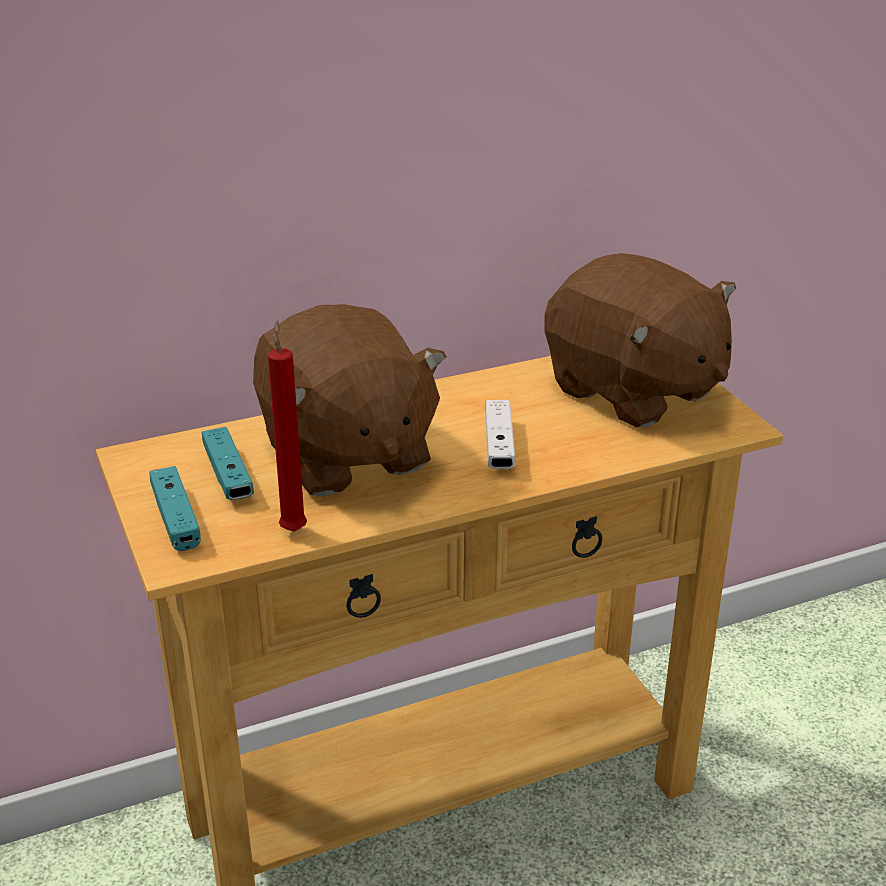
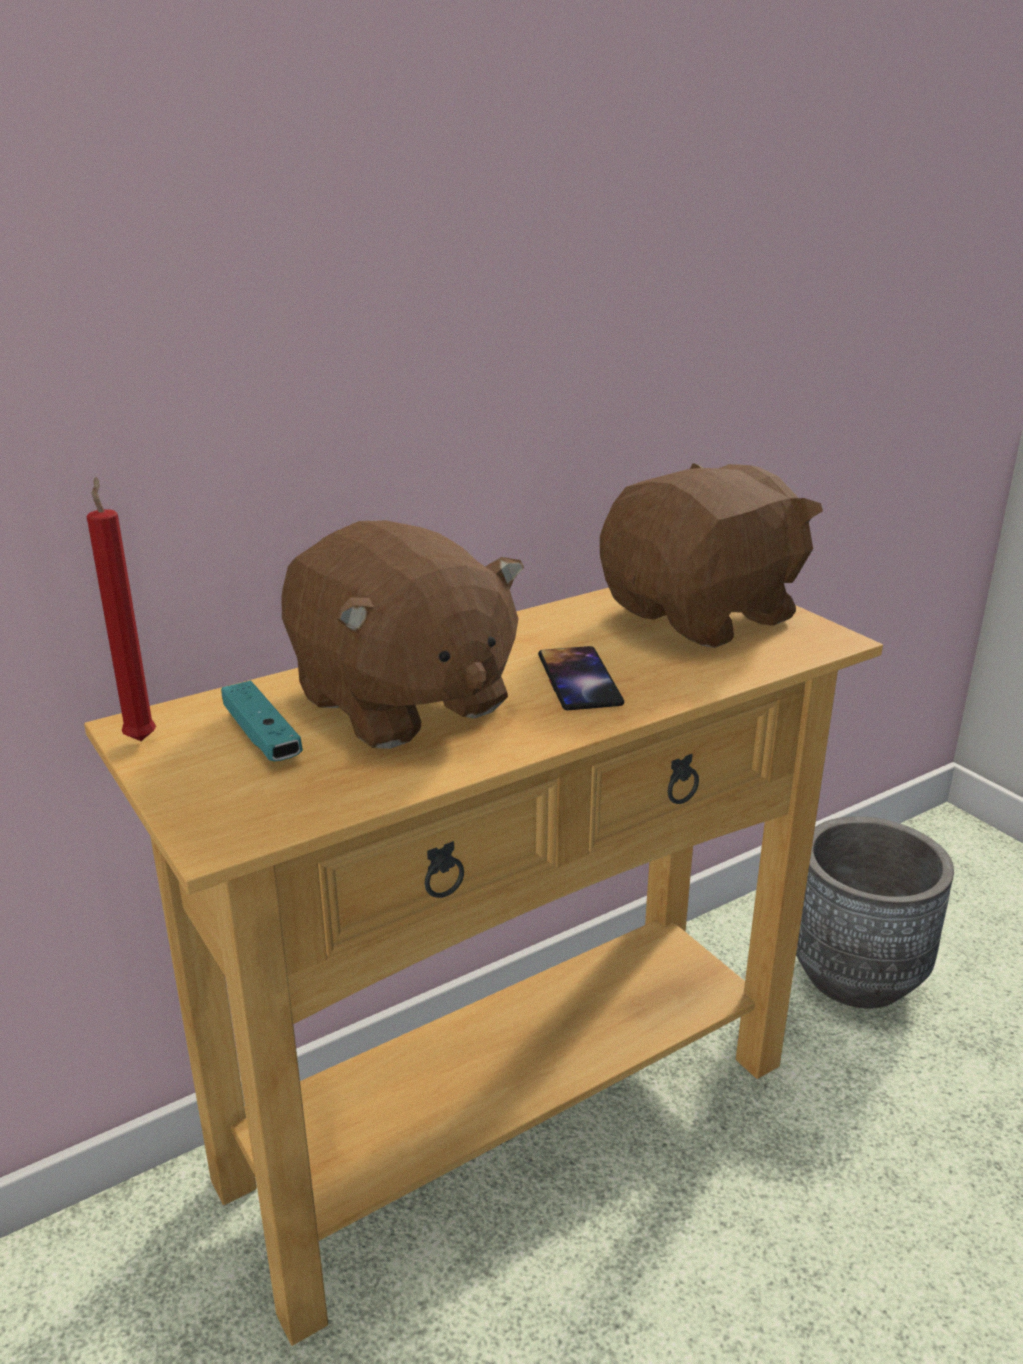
camera: 10 degrees left, 5 degrees down
turquoise game controller [149,466,201,551] -> none
red candle [268,321,307,532] -> red candle moved to [87,477,156,741]
white game controller [485,400,515,469] -> phone [538,646,624,710]
brown plush toy [544,253,736,428] -> brown plush toy turned 75 degrees counterclockwise [600,463,823,648]
none -> grey planter [796,816,954,1009]

